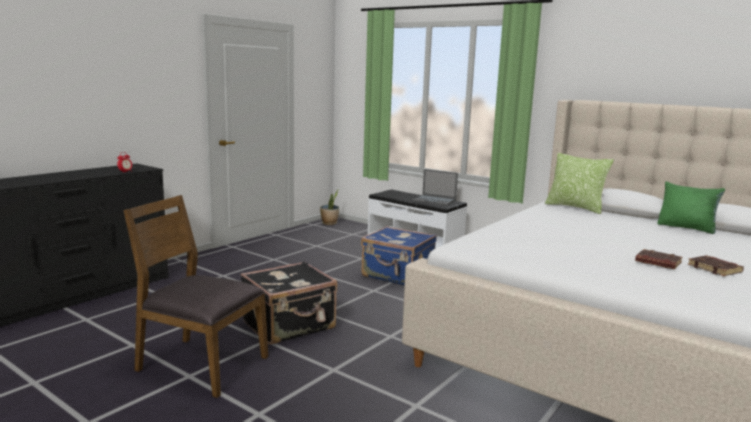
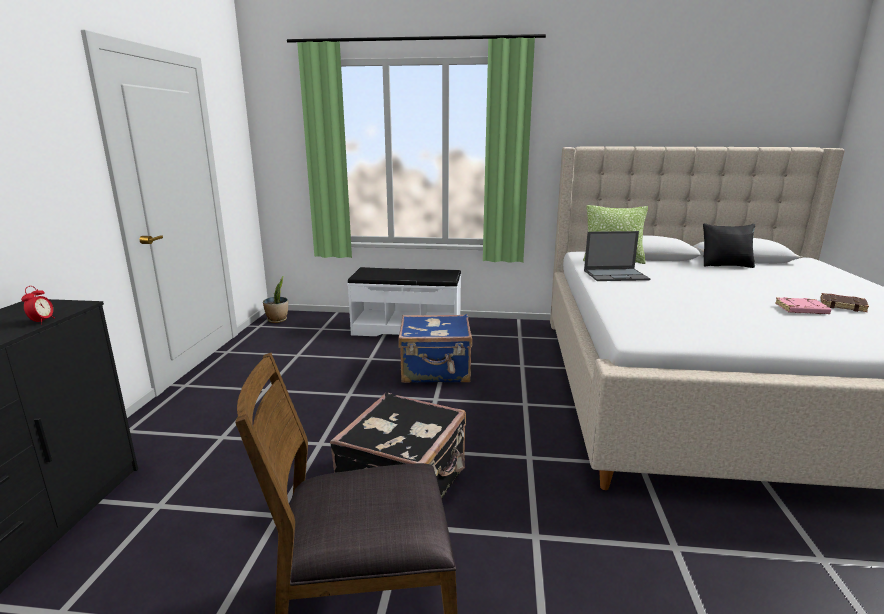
camera: 30 degrees left, 5 degrees up
laptop [412,169,458,206] -> laptop moved to [584,231,650,281]
brown book [635,249,683,269] -> pink book [775,297,831,314]
green pillow [657,182,725,234] -> black pillow [703,223,755,268]

